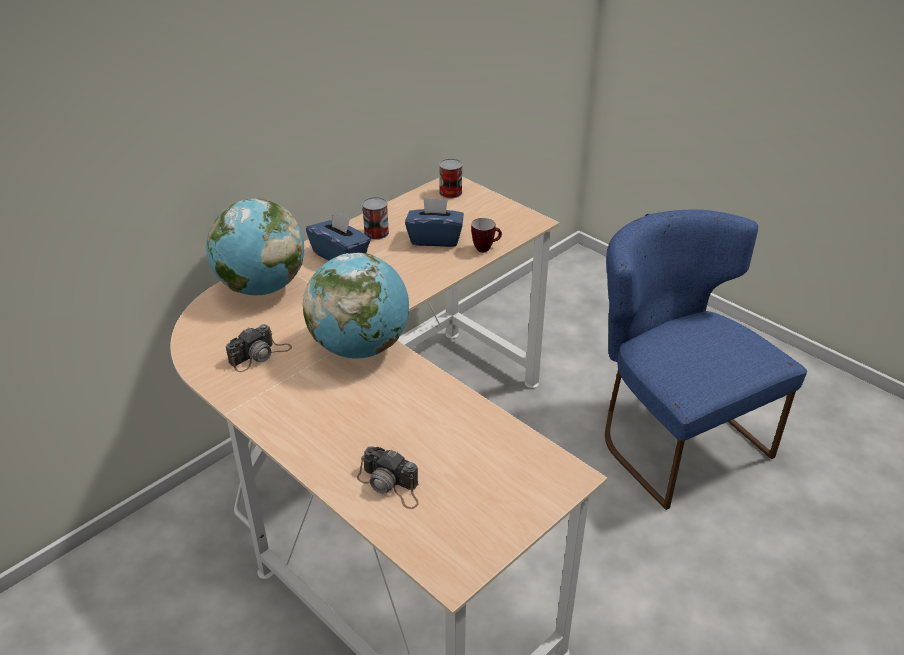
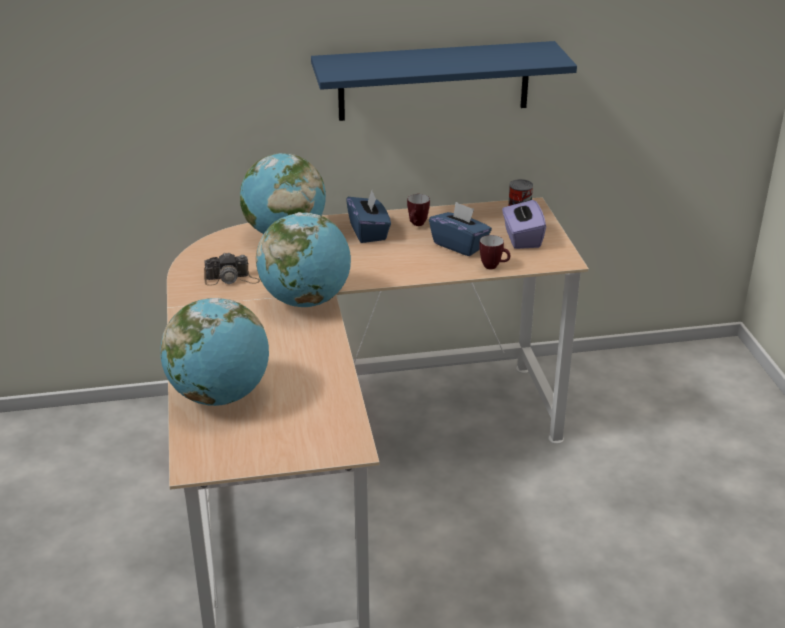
camera: 35 degrees right, 5 degrees down
camera [357,446,419,509] -> globe [160,298,269,406]
can [362,197,389,240] -> mug [407,194,430,226]
blue chair [605,210,807,510] -> none
none -> blue shelf [311,41,577,121]
none -> purple tissue box [502,198,546,249]

